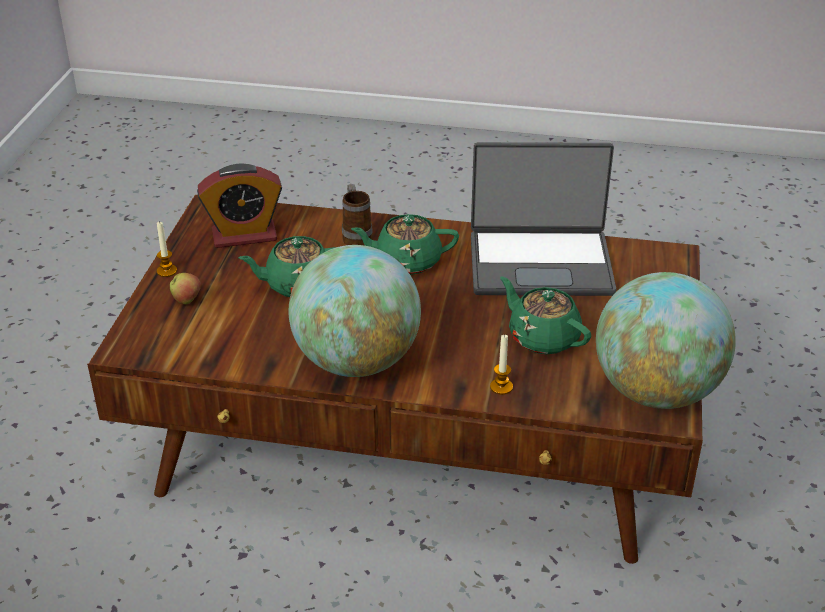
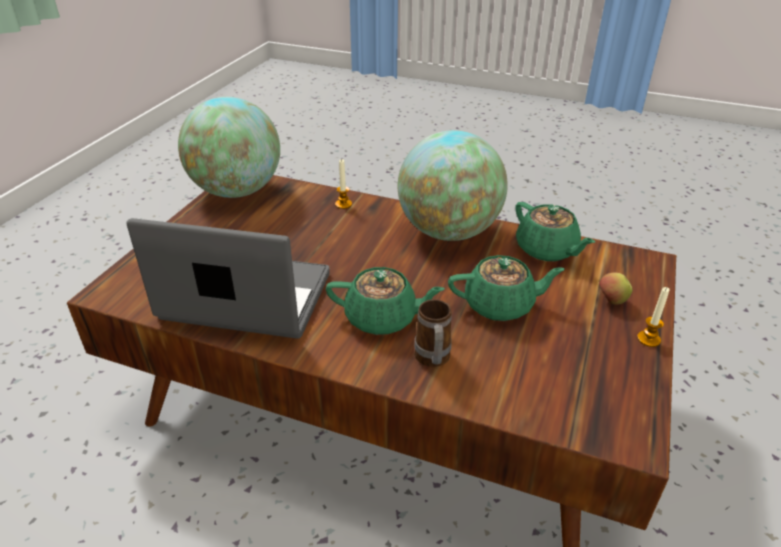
camera: 170 degrees left, 0 degrees up
alarm clock [197,164,282,248] -> none
green teapot [500,277,591,354] -> green teapot moved to [515,202,595,261]

